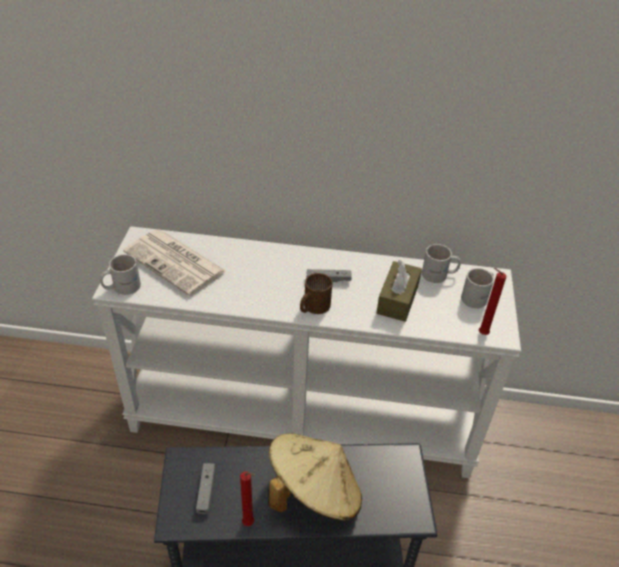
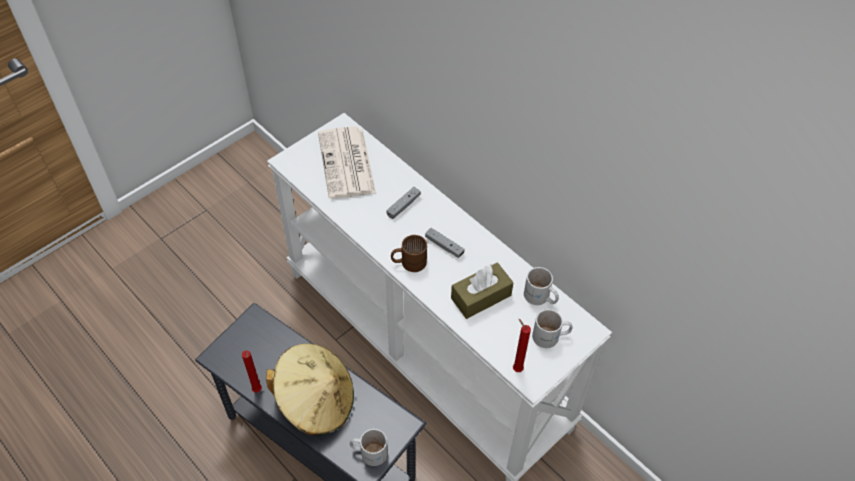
camera: 40 degrees right, 10 degrees up
white mug [100,254,141,295] -> white mug moved to [350,429,388,466]
grey game controller [196,463,215,514] -> grey game controller moved to [386,187,421,219]

